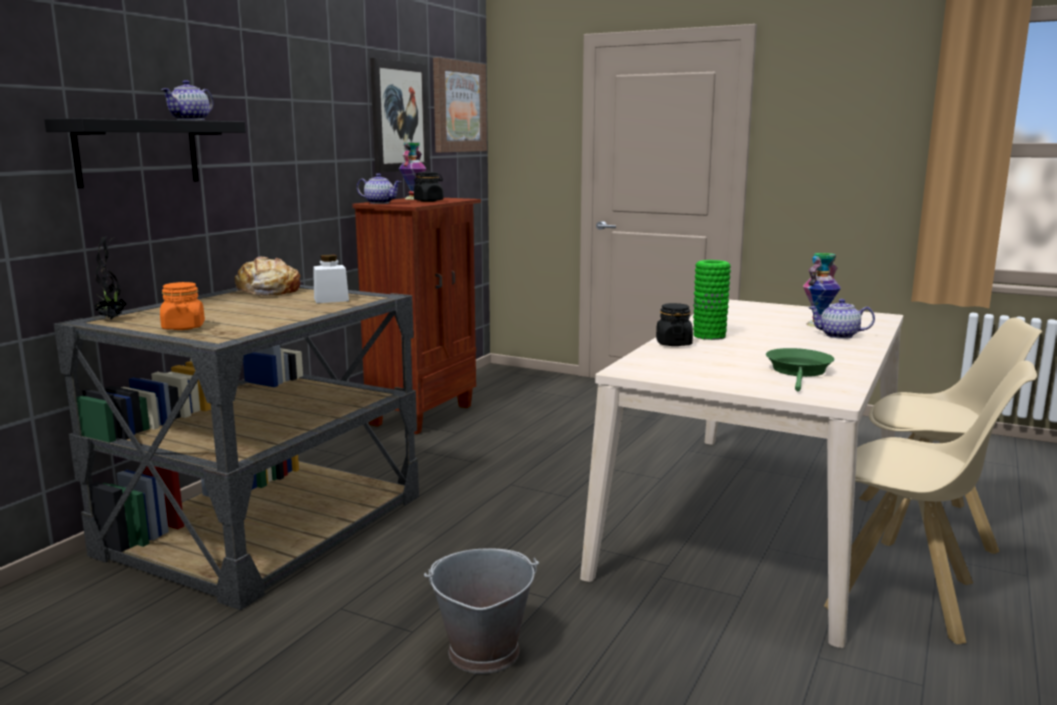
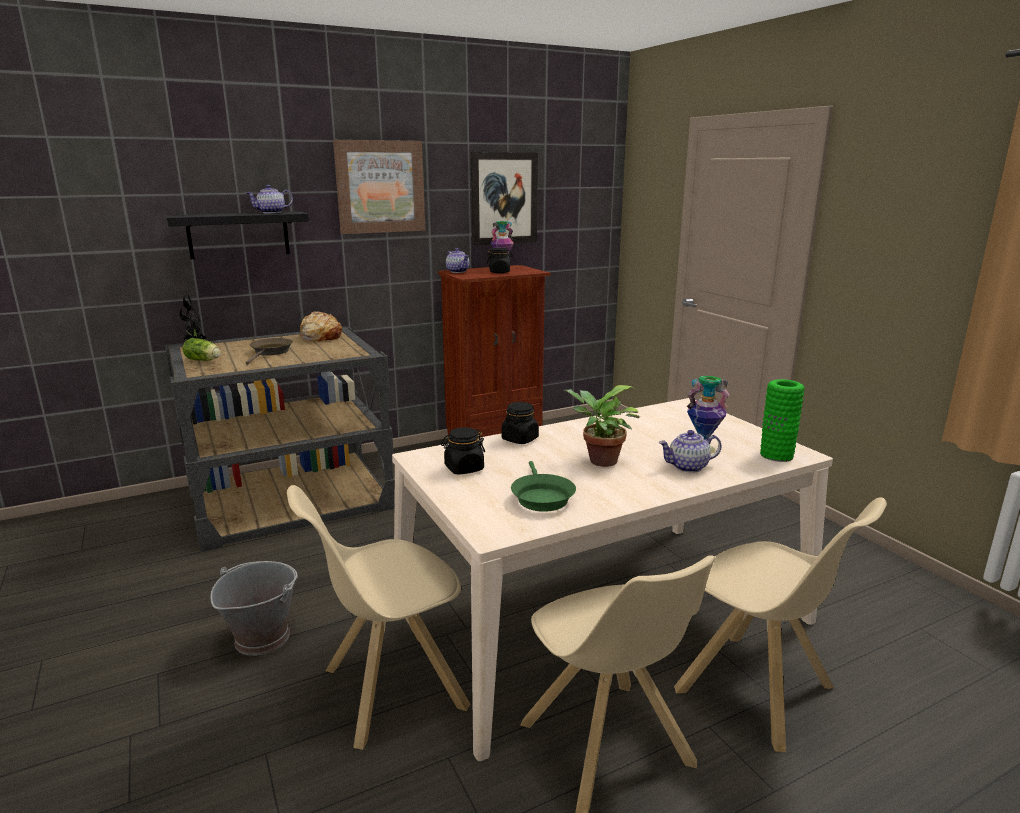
camera: 35 degrees right, 5 degrees up
orange jar [160,282,205,330] -> lettuce [182,338,221,361]
white jar [313,255,349,303] -> none
picture [433,57,487,152] -> picture moved to [333,140,425,234]
green vase [693,260,731,340] -> green vase moved to [760,379,804,462]
green frying pan [766,348,834,391] -> green frying pan turned 120 degrees clockwise [511,461,576,512]
teapot [808,299,875,339] -> teapot turned 60 degrees counterclockwise [658,430,721,473]
none -> brown frying pan [245,338,293,365]
none -> beige chair [287,485,470,750]
none -> black jar [441,427,485,475]
none -> potted plant [564,385,640,467]

